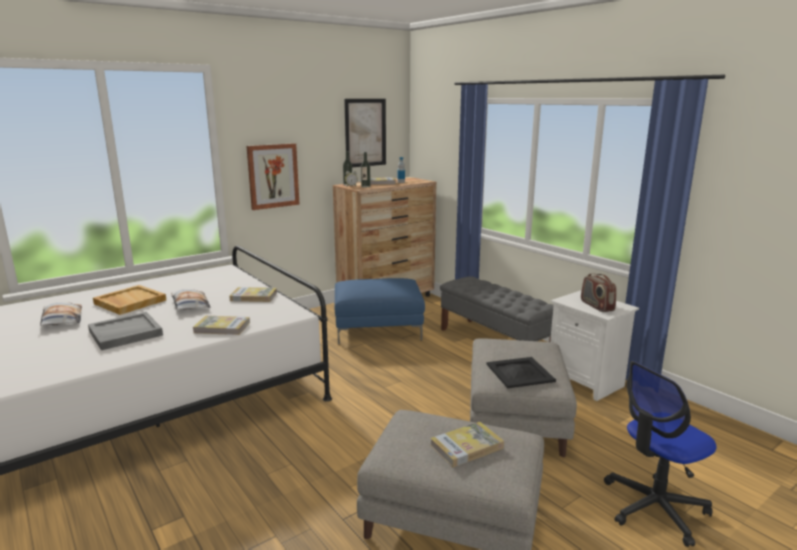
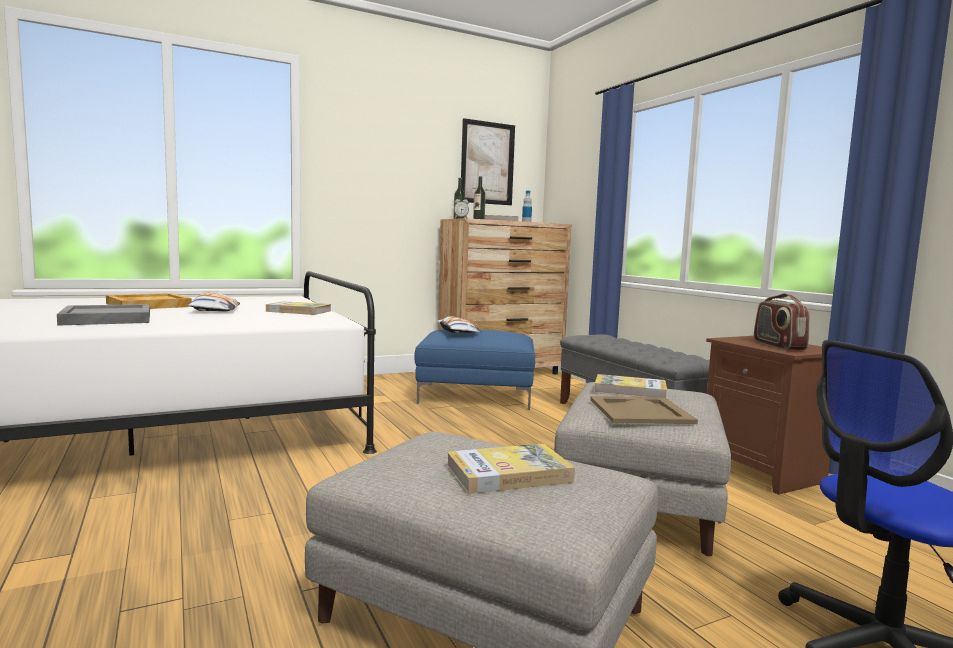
camera: 10 degrees right, 10 degrees down
pillow [40,302,82,326] -> pillow moved to [436,317,482,333]
book [193,316,250,335] -> book moved to [594,374,667,398]
picture [246,143,300,210] -> none
black tray [487,357,556,388] -> beige tray [590,396,698,424]
white nightstand [550,290,639,401] -> brown nightstand [706,336,830,495]

